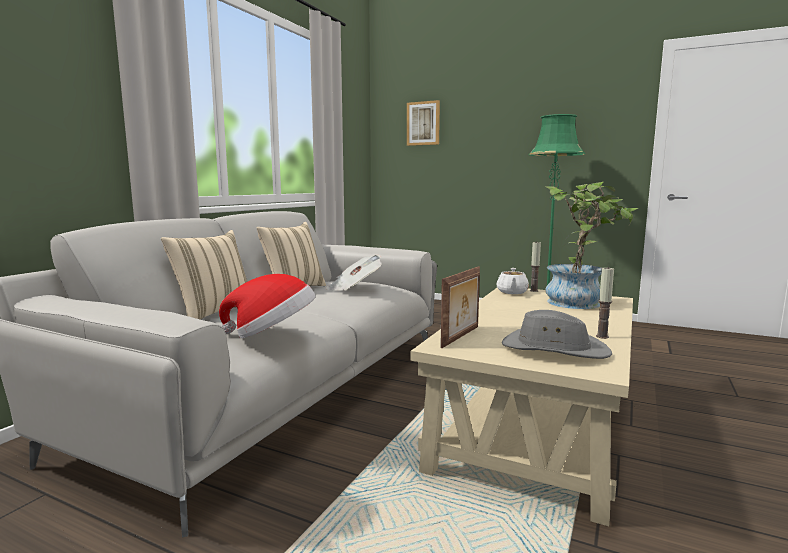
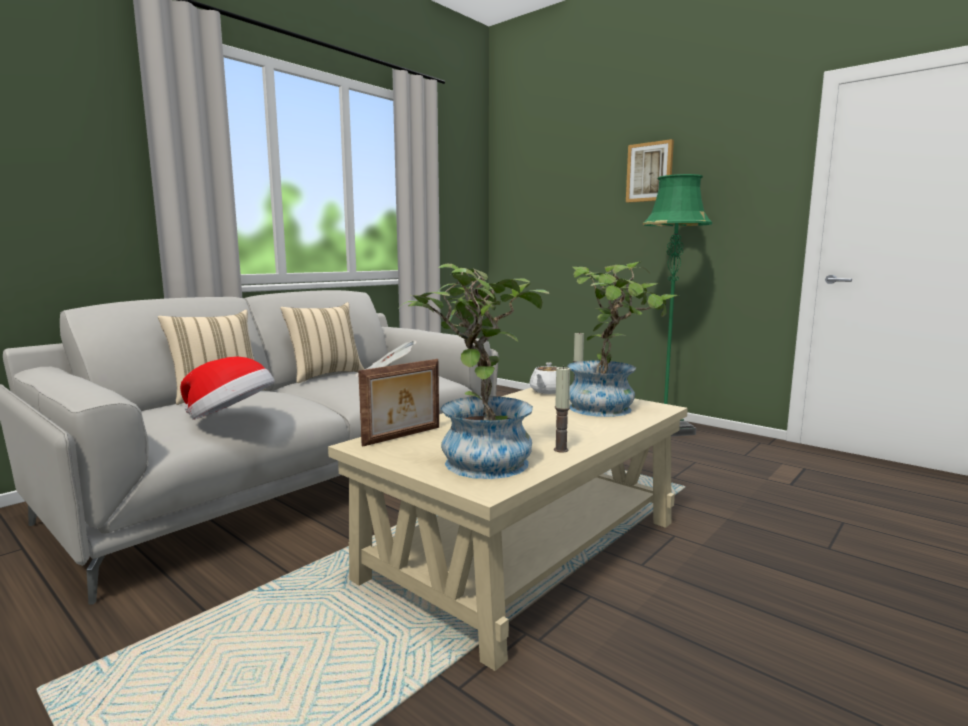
camera: 15 degrees right, 0 degrees up
picture [407,100,440,146] -> picture moved to [626,139,674,203]
grey hat [502,310,612,359] -> potted plant [397,263,549,479]

